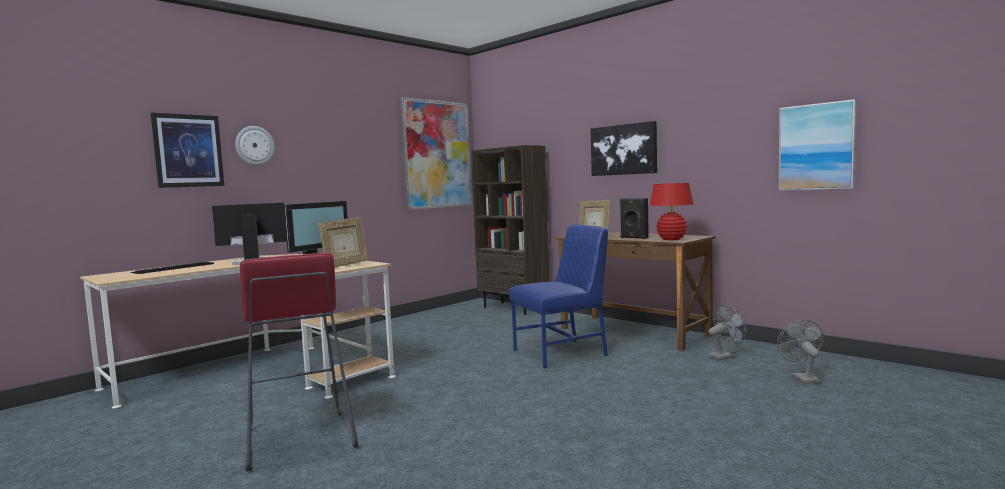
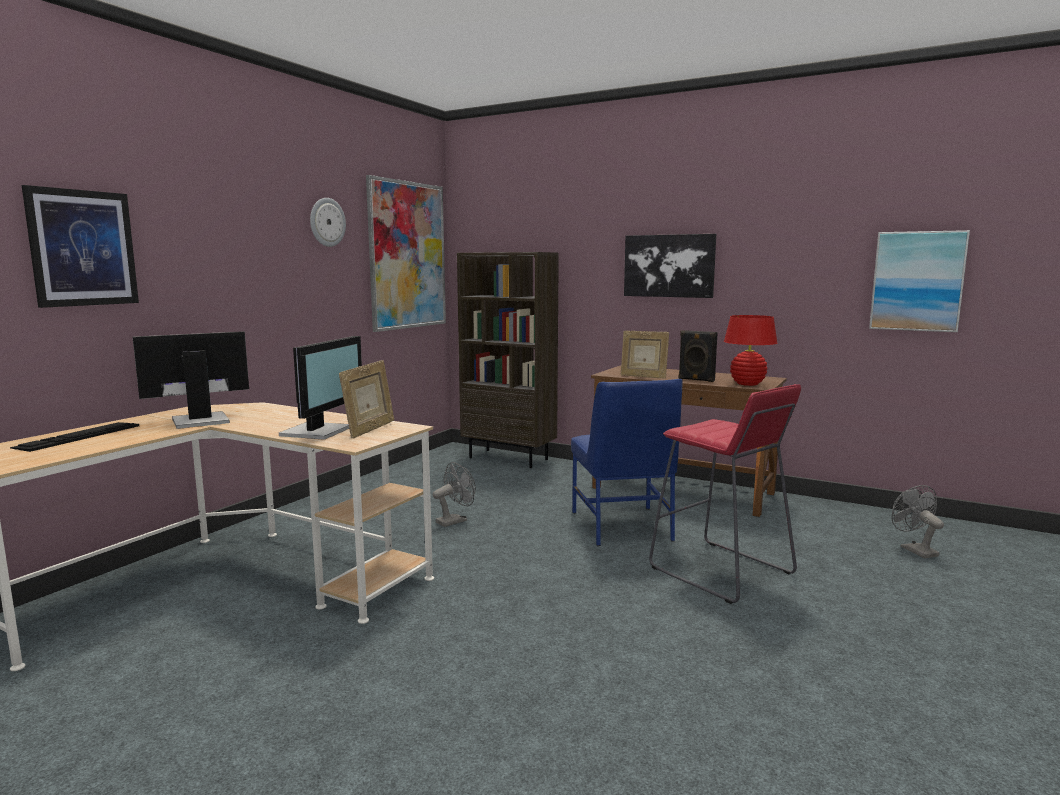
camera: 15 degrees left, 5 degrees up
wall clock [235,126,275,166] -> wall clock moved to [310,198,346,247]
red stool [240,253,358,471] -> red stool moved to [649,384,801,604]
blue chair [509,225,608,368] -> blue chair turned 120 degrees clockwise [571,379,682,546]
grey fan [708,305,747,360] -> grey fan moved to [433,462,476,527]

